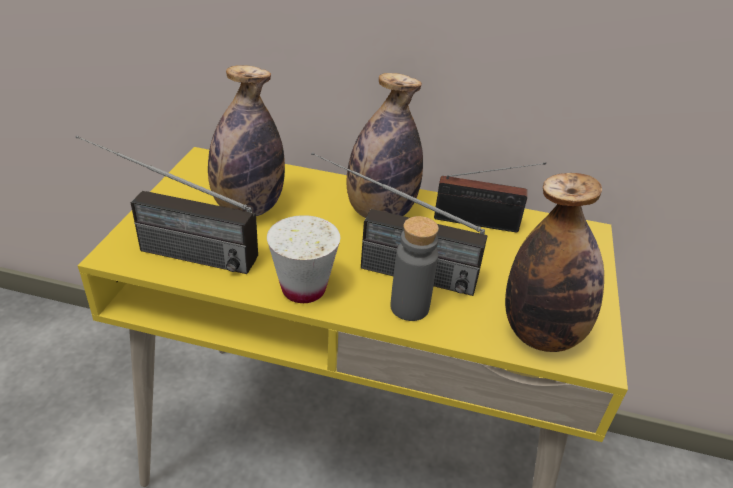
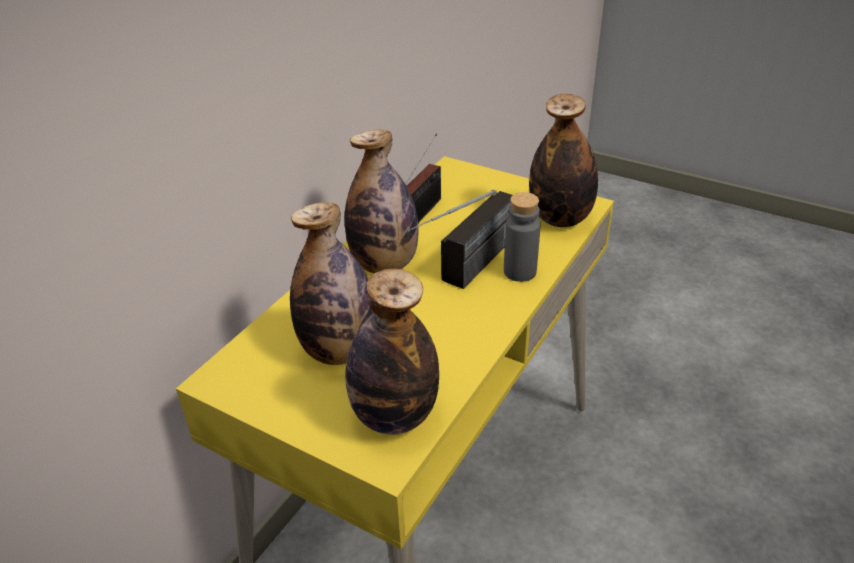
camera: 70 degrees left, 0 degrees up
radio [76,135,258,274] -> bottle [345,269,439,435]
white cup [267,215,340,303] -> none

